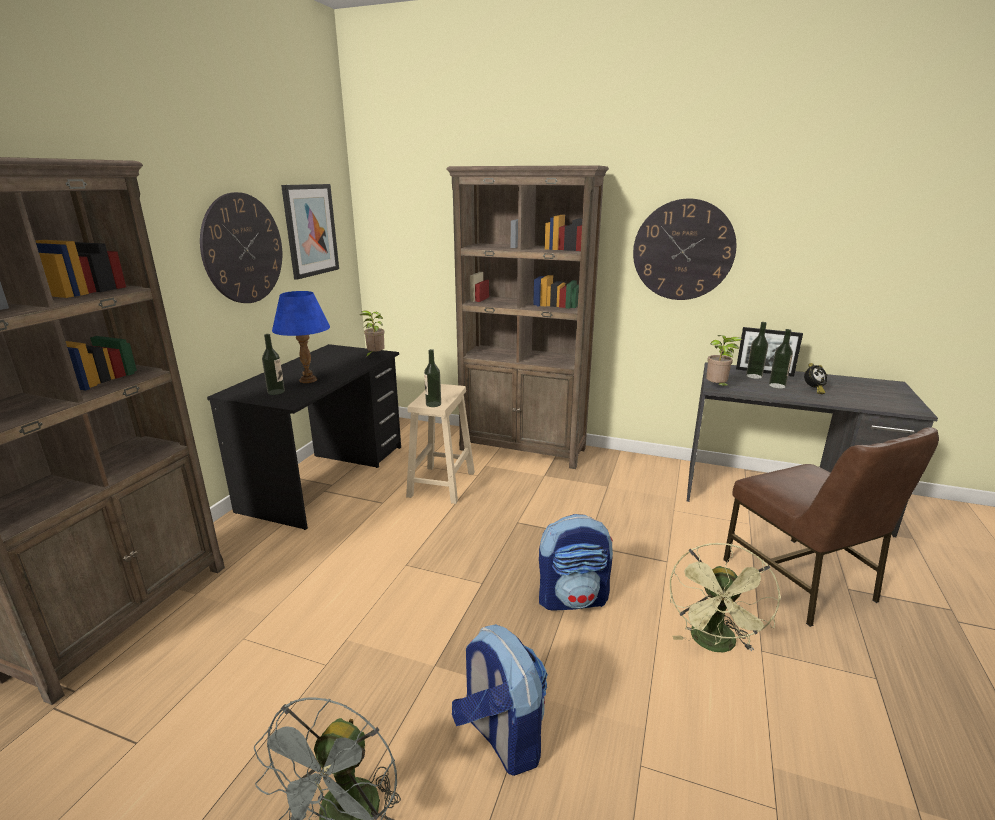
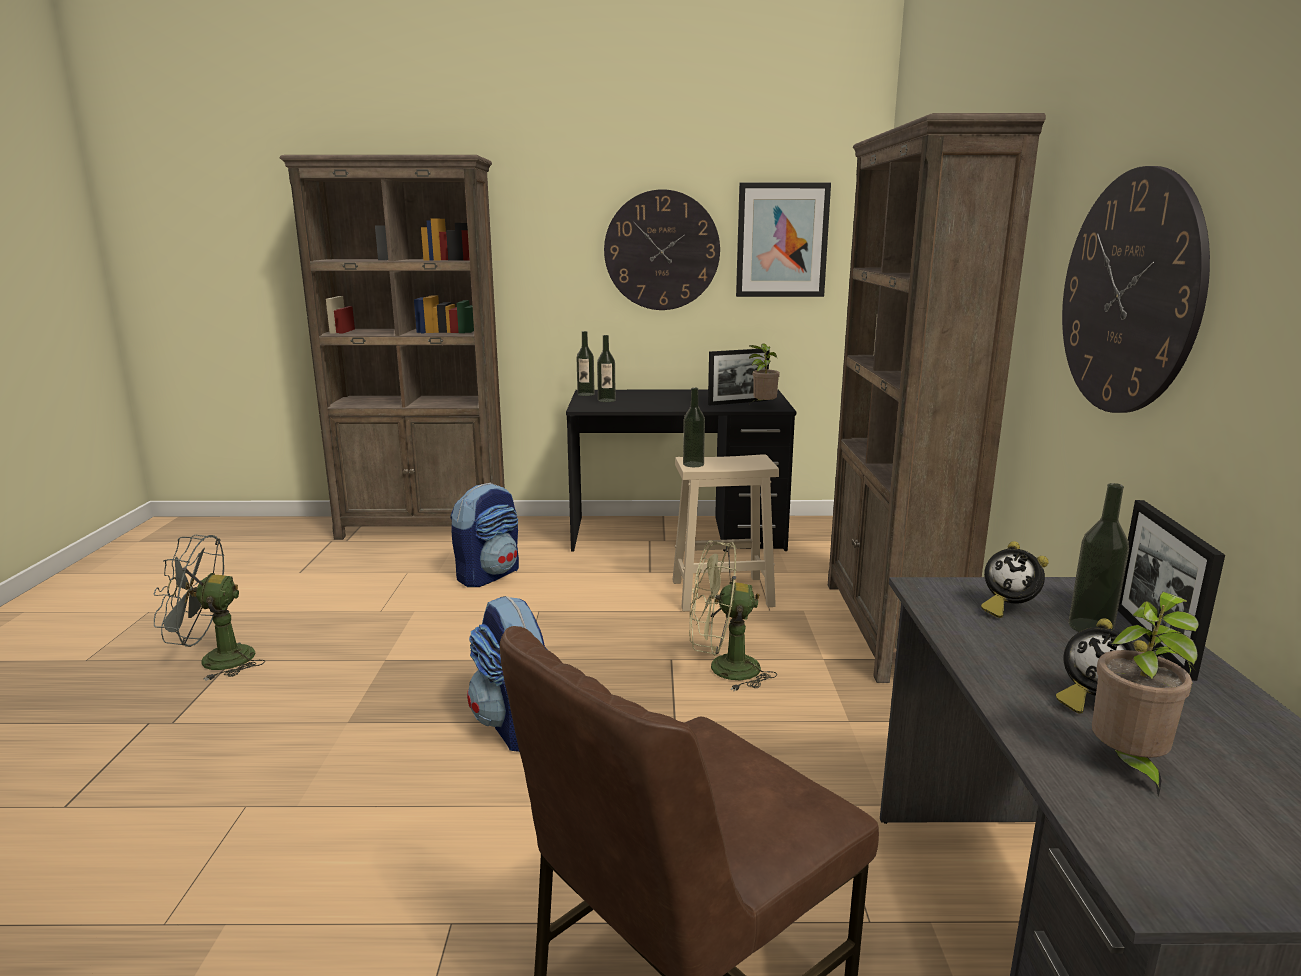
camera: 70 degrees right, 5 degrees down
blue table lamp [272,291,330,383] -> none
backpack [452,624,548,776] -> backpack moved to [450,483,519,587]
green fan [670,543,781,653] -> green fan moved to [690,541,777,691]
potted plant [706,335,742,386] -> potted plant moved to [1092,592,1199,797]
bottle [769,329,793,389] -> bottle moved to [577,331,595,396]
none -> picture frame [708,349,770,405]
none -> alarm clock [981,541,1049,618]

